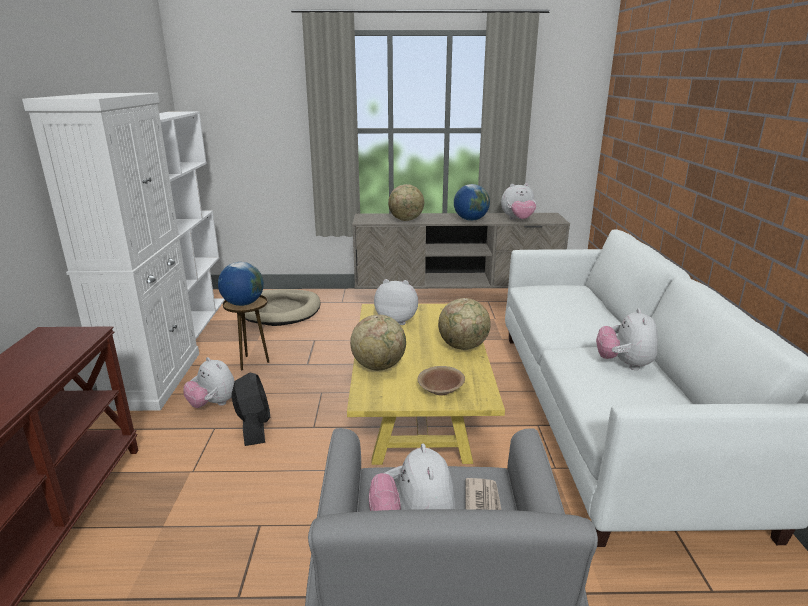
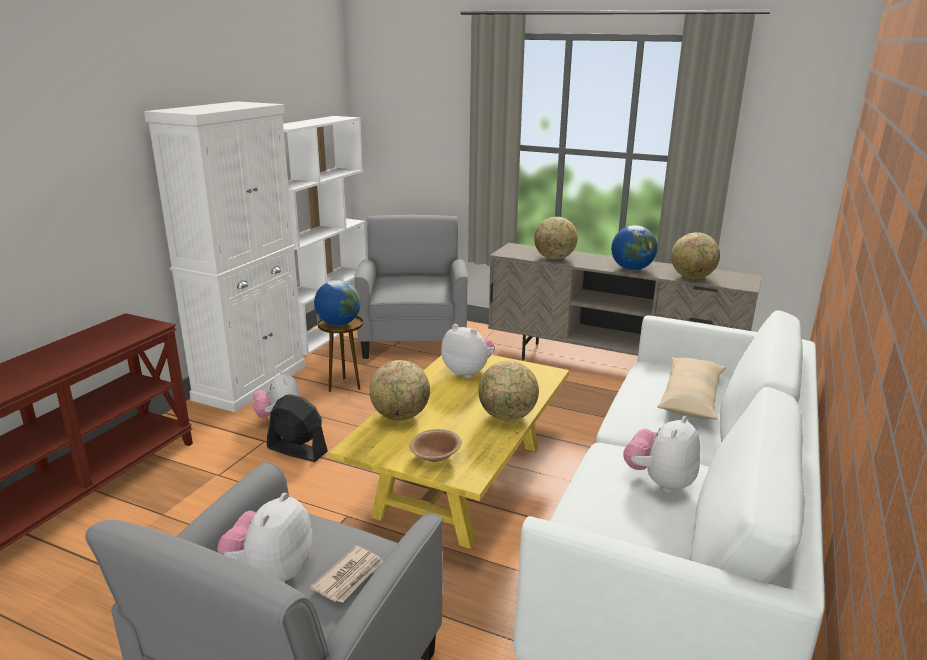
camera: 25 degrees right, 0 degrees up
black fan [232,372,270,446] -> black fan turned 75 degrees counterclockwise [267,394,328,462]
beige dog bed [245,289,321,326] -> grey armchair [354,215,468,359]
plush toy [501,183,536,220] -> globe [671,232,720,279]
none -> beige pillow [657,357,726,419]

